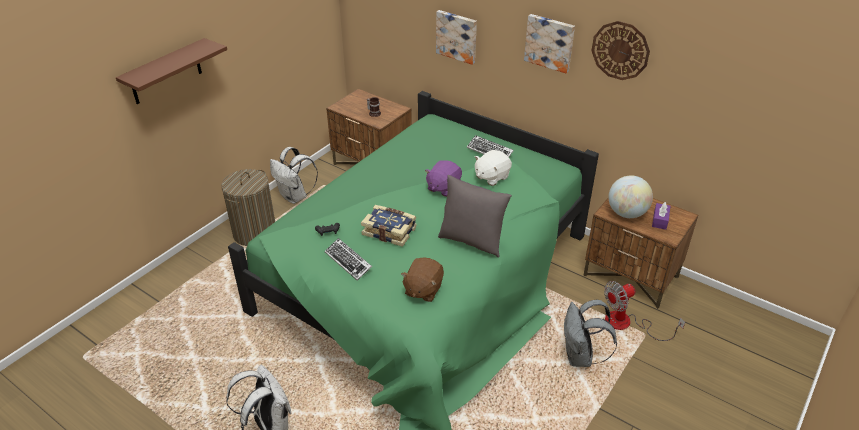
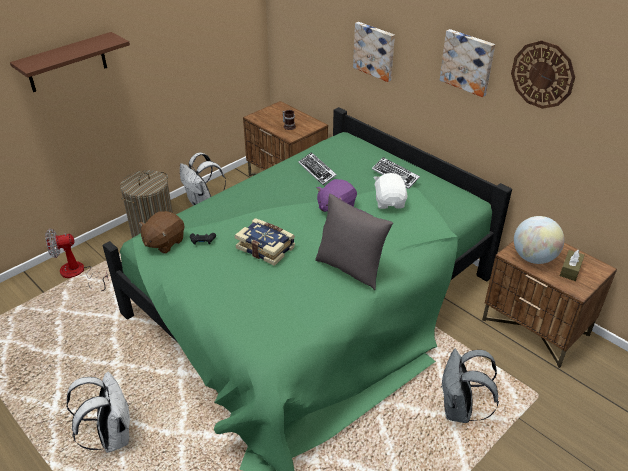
camera: 10 degrees right, 0 degrees up
keyboard [325,238,372,281] -> keyboard moved to [298,152,337,185]
brown plush toy [401,257,444,302] -> brown plush toy moved to [139,211,184,254]
white plush toy [475,150,512,186] -> white plush toy turned 120 degrees clockwise [373,173,407,209]
fan [604,281,685,341] -> fan moved to [45,229,109,291]
purple tissue box [652,202,670,230] -> brown tissue box [560,250,585,281]

